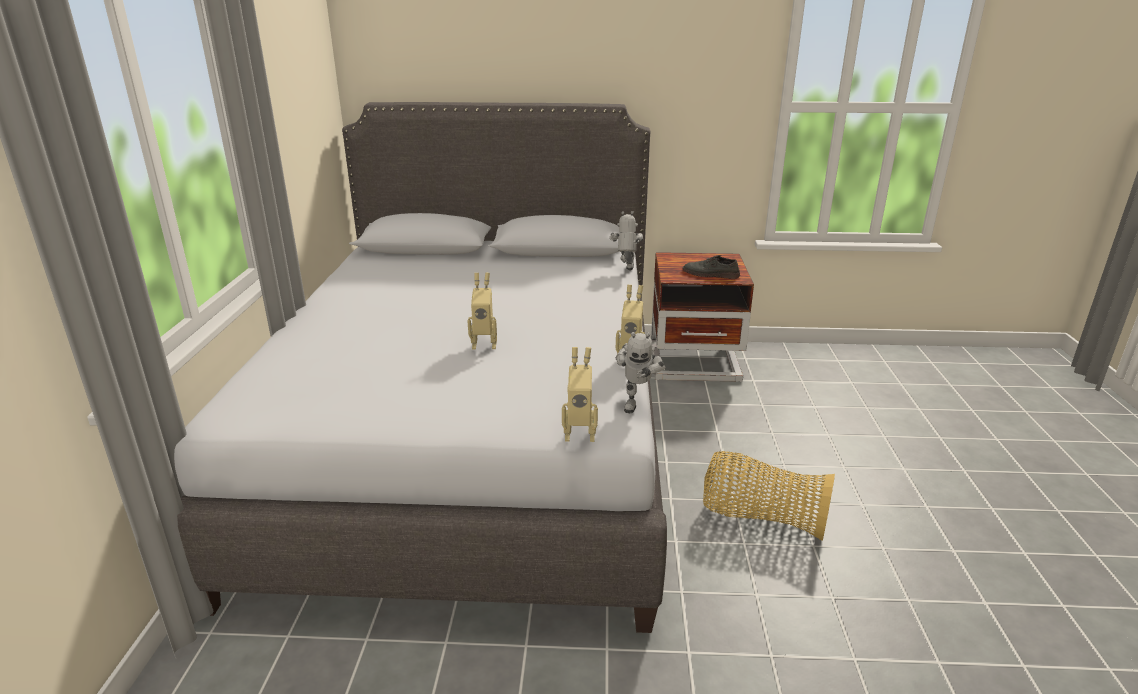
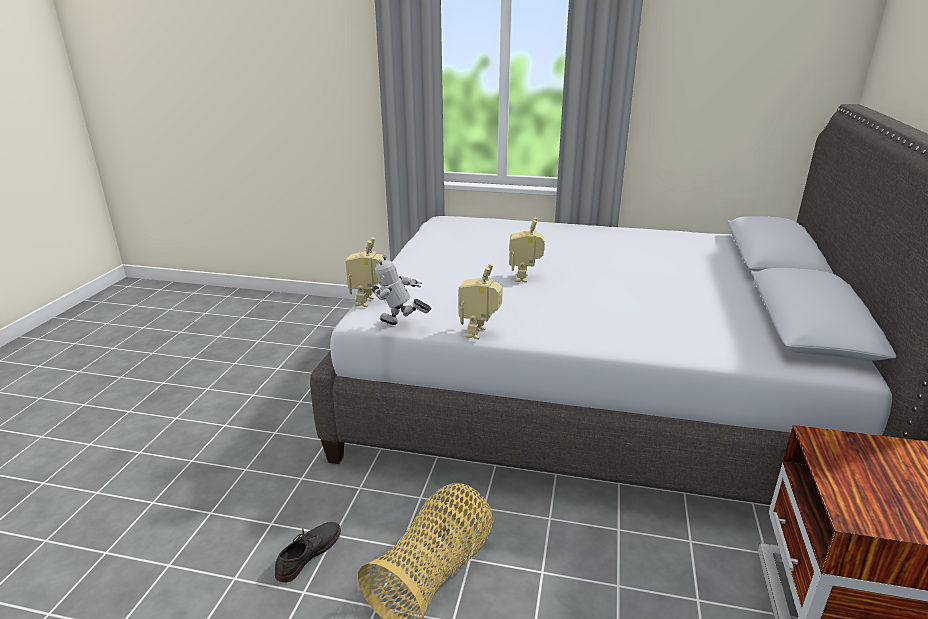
camera: 100 degrees right, 0 degrees up
toy robot [609,211,643,270] -> none
grey shoe [683,255,740,279] -> grey shoe moved to [275,522,341,583]

